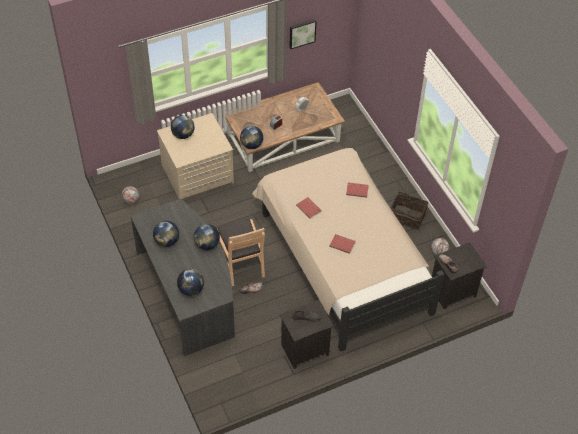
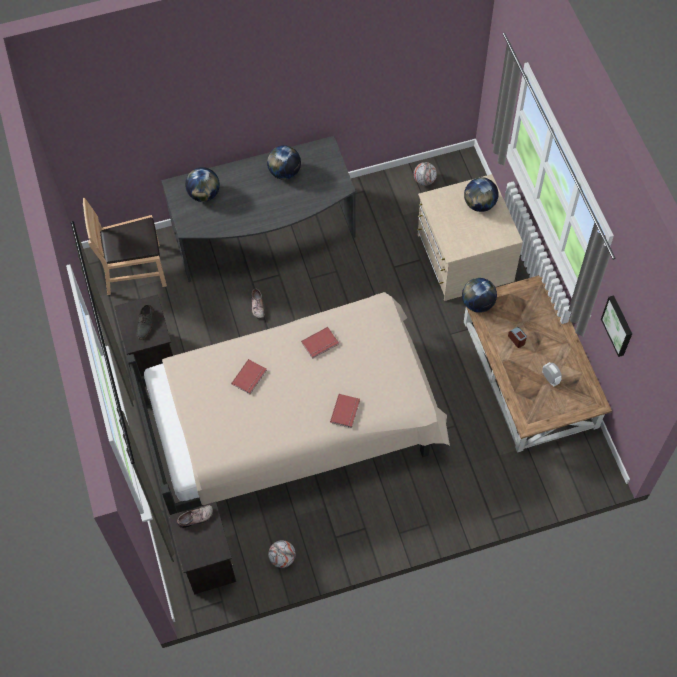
camera: 100 degrees right, 10 degrees up
globe [194,224,220,250] -> none
brown chair [217,219,265,286] -> brown chair moved to [83,198,167,295]
basket [391,192,429,230] -> none

